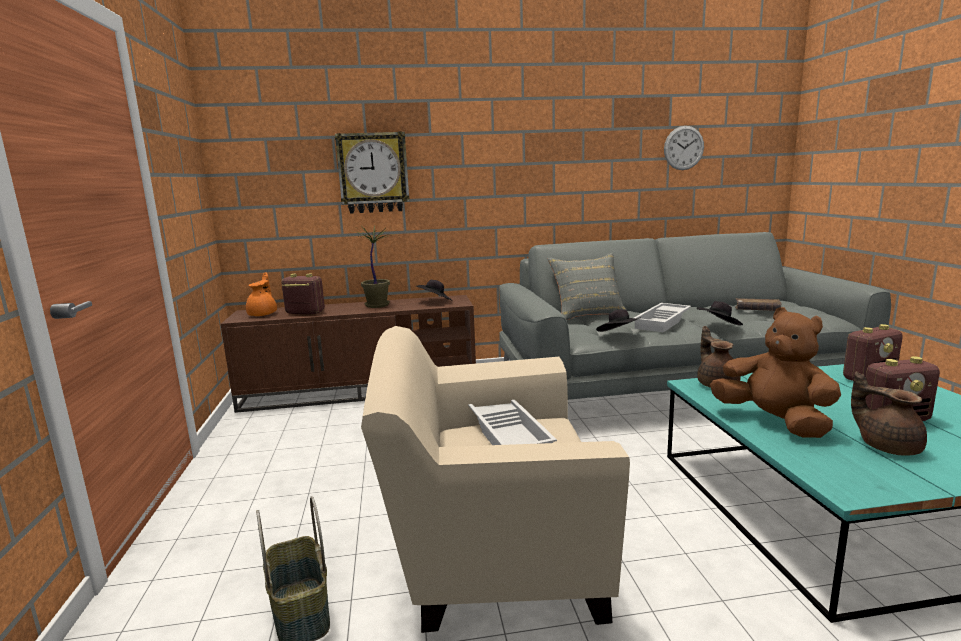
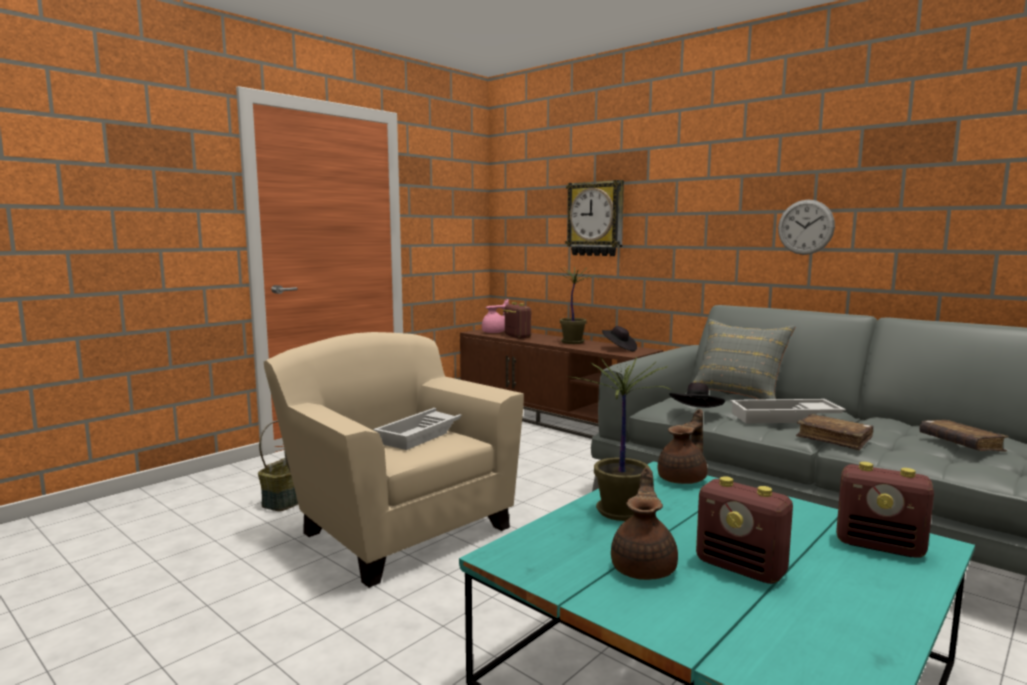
camera: 50 degrees right, 5 degrees down
orange teapot [246,272,277,316] -> pink teapot [482,299,509,333]
wall clock [664,126,704,170] -> wall clock moved to [778,199,835,255]
black hat [697,301,743,326] -> brown book [796,414,874,450]
brown plush toy [710,307,841,438] -> potted plant [572,357,672,521]

